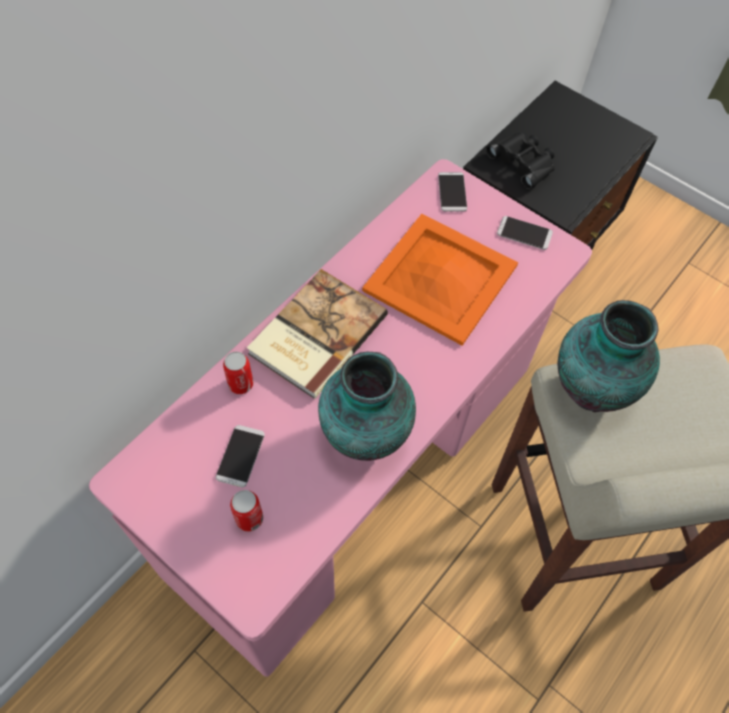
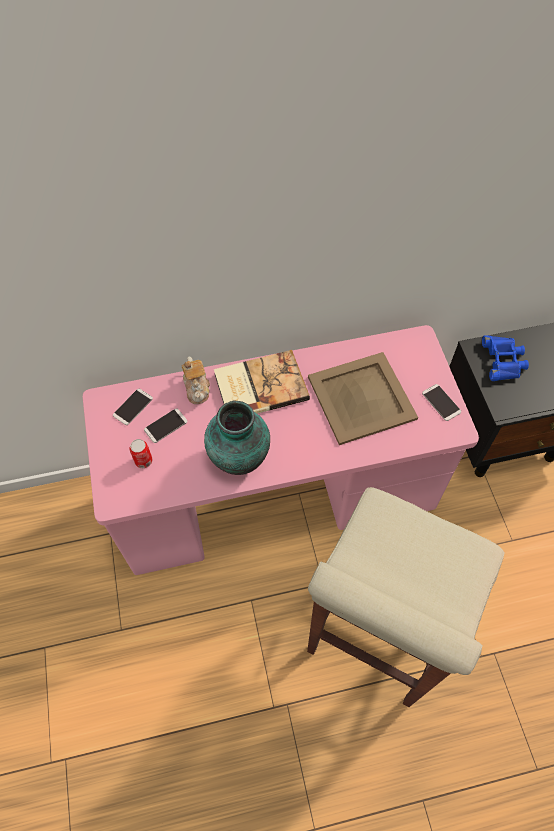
camera: 40 degrees right, 0 degrees up
can [223,351,253,394] -> teapot [182,357,210,404]
orange tray [362,214,518,346] -> beige tray [308,352,418,445]
phone [438,172,467,211] -> phone moved to [113,389,153,425]
black binoculars [486,132,555,189] -> blue binoculars [482,335,529,381]
vase [557,300,660,412] -> none

